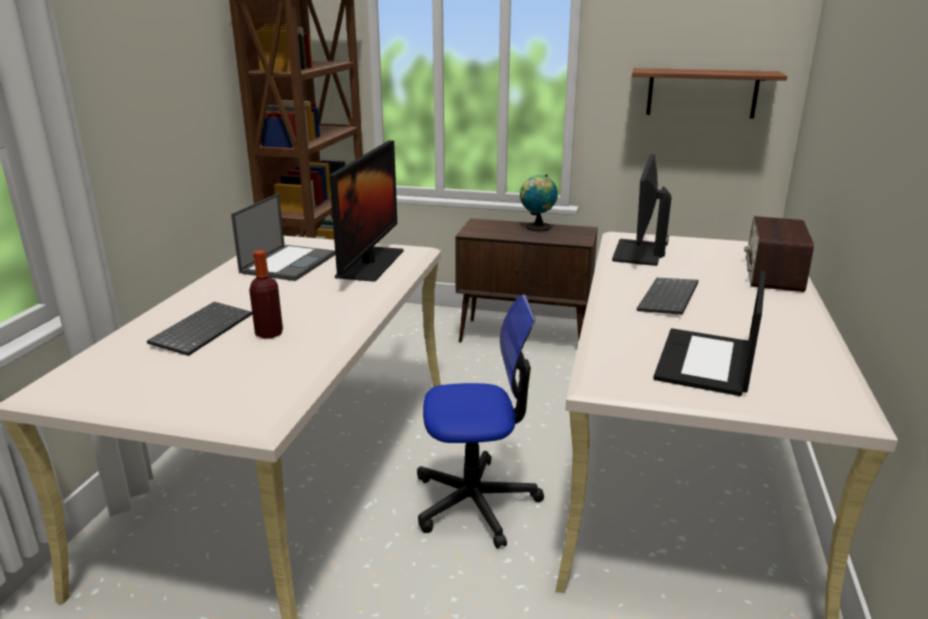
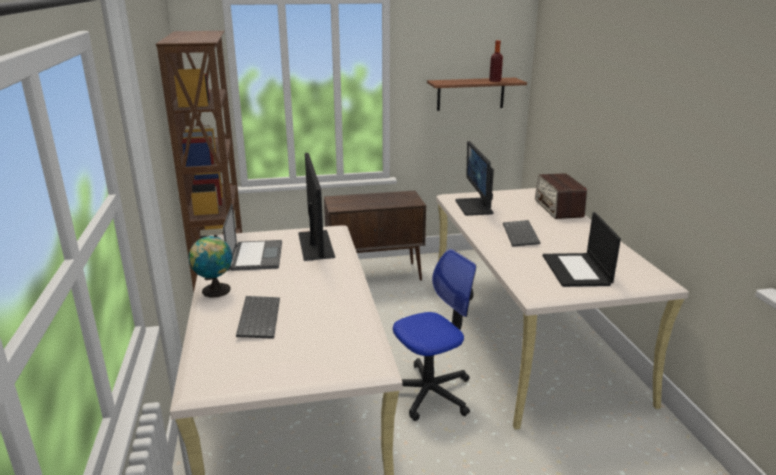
camera: 25 degrees left, 0 degrees up
bottle [249,250,283,339] -> bottle moved to [489,40,503,82]
globe [520,174,558,231] -> globe moved to [189,235,232,298]

